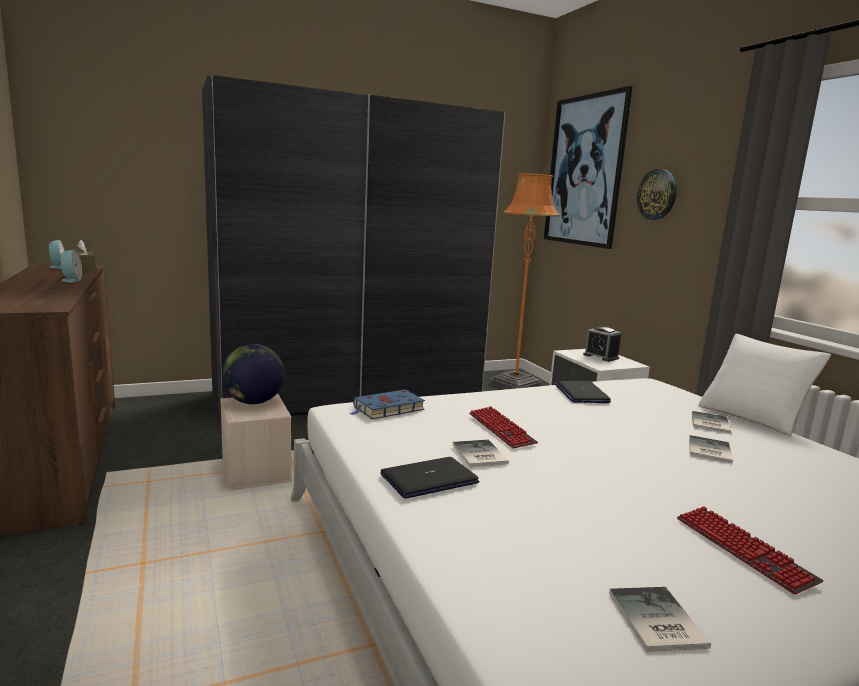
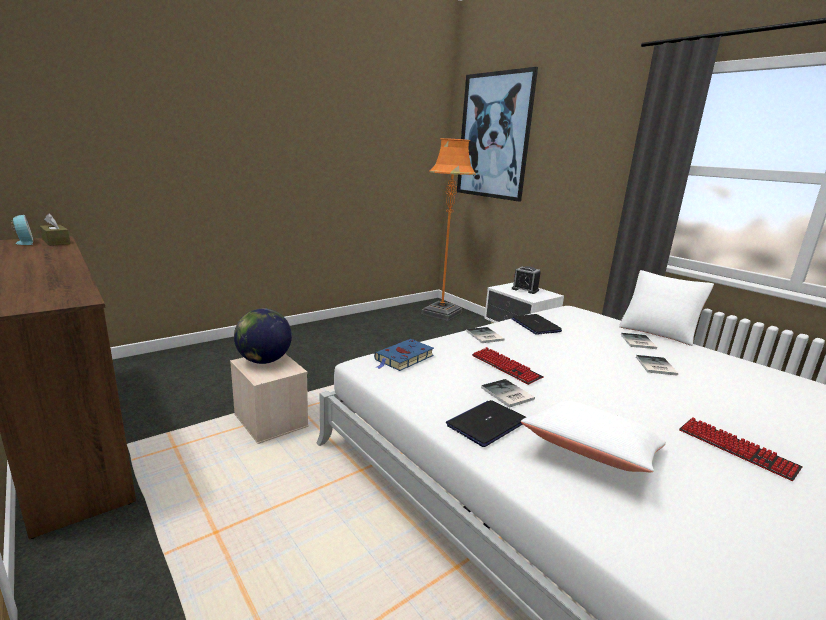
camera: 15 degrees left, 5 degrees up
alarm clock [59,250,82,282] -> none
grey wardrobe [202,75,505,424] -> none
book [609,587,711,652] -> book moved to [466,327,504,343]
wall clock [637,169,677,220] -> none
none -> white pillow [521,401,666,472]

